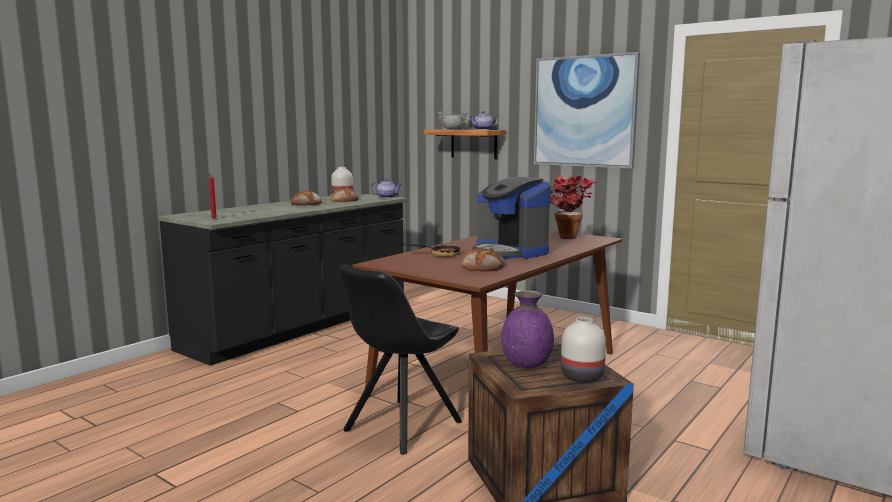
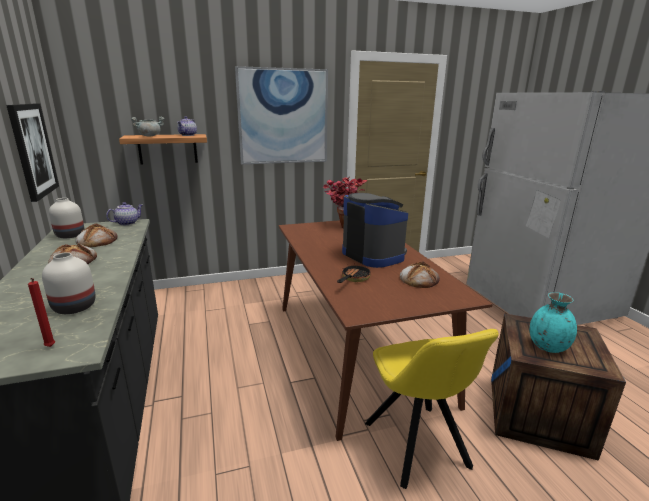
camera: 55 degrees left, 10 degrees up
black chair [338,265,462,455] -> yellow chair [365,329,499,489]
coffee machine [473,177,551,259] -> coffee machine turned 120 degrees counterclockwise [342,193,408,268]
purple vase [501,291,554,368] -> turquoise vase [530,292,577,353]
white vase [561,317,606,383] -> white vase moved to [42,252,96,314]
none -> picture [6,104,59,202]

